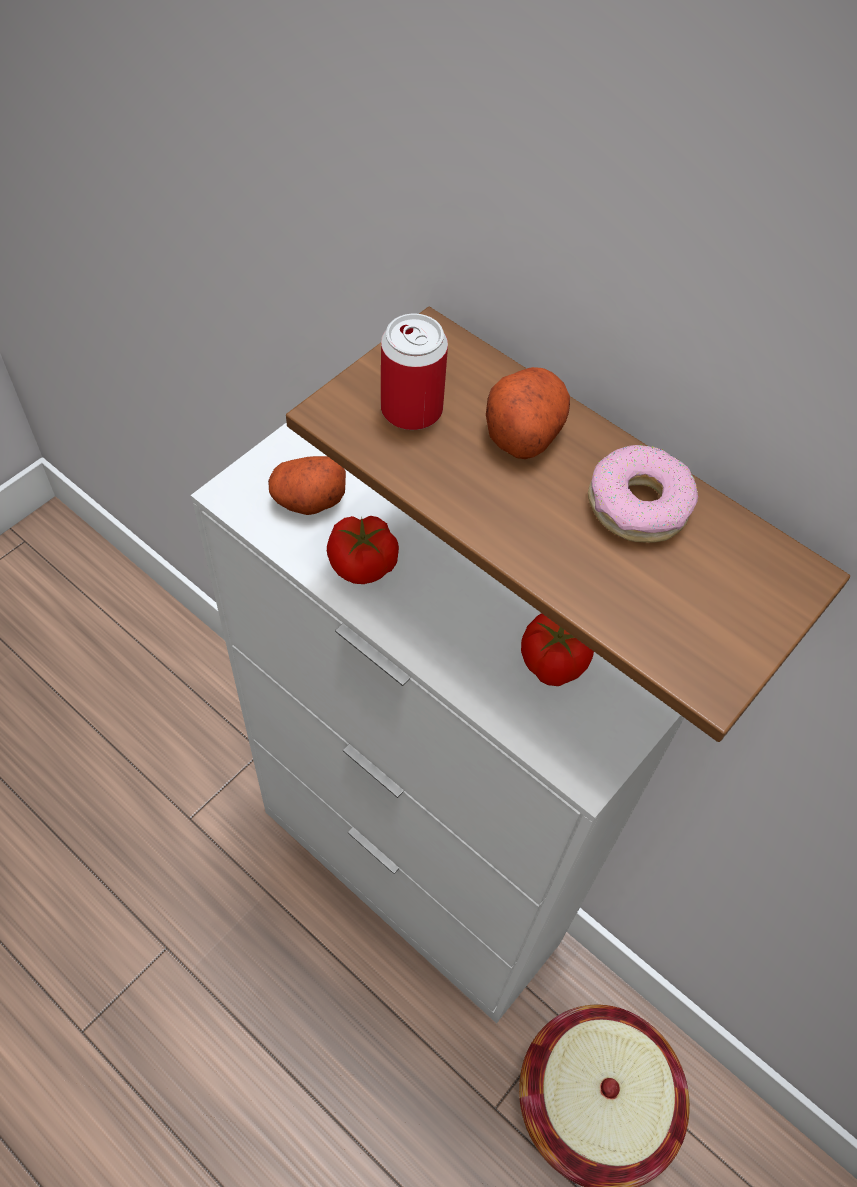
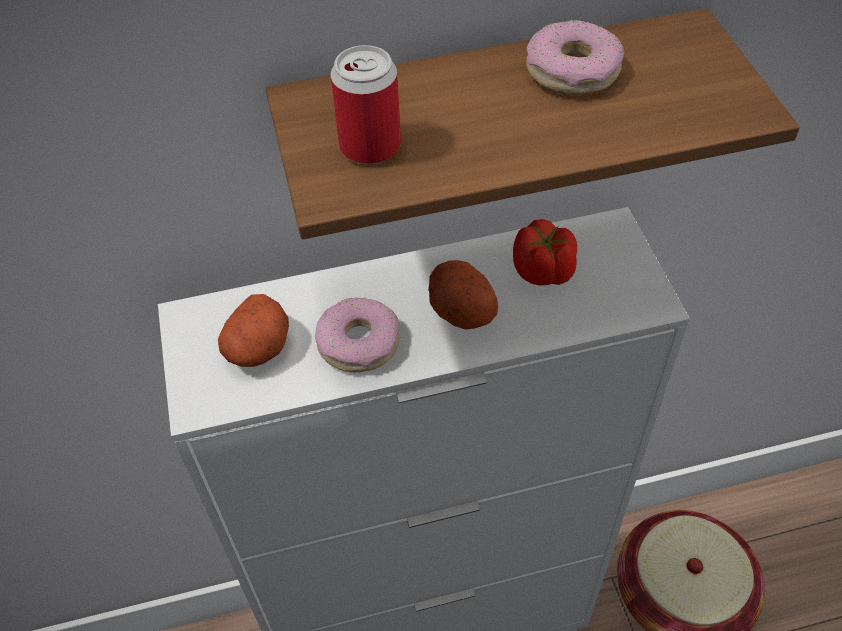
camera: 50 degrees left, 5 degrees down
tomato [327,516,399,584] -> donut [315,297,400,372]
potato [486,367,570,459] -> potato moved to [429,260,498,329]

